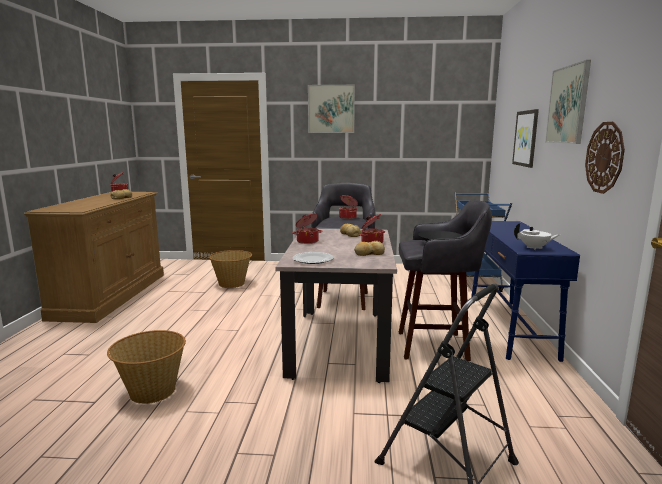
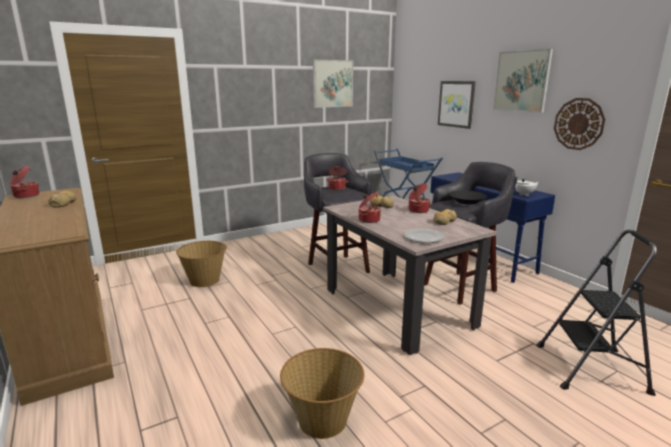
camera: 35 degrees left, 5 degrees up
picture [308,85,355,133] -> picture moved to [313,59,353,108]

